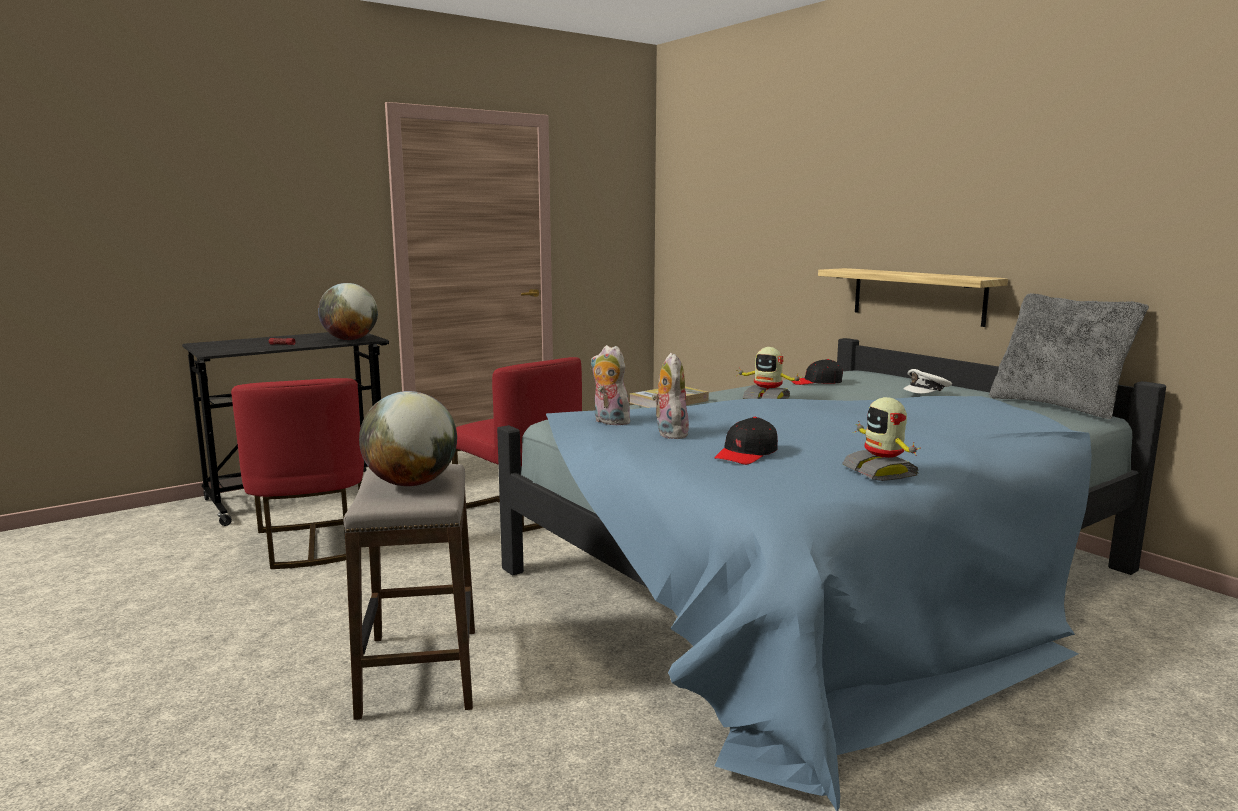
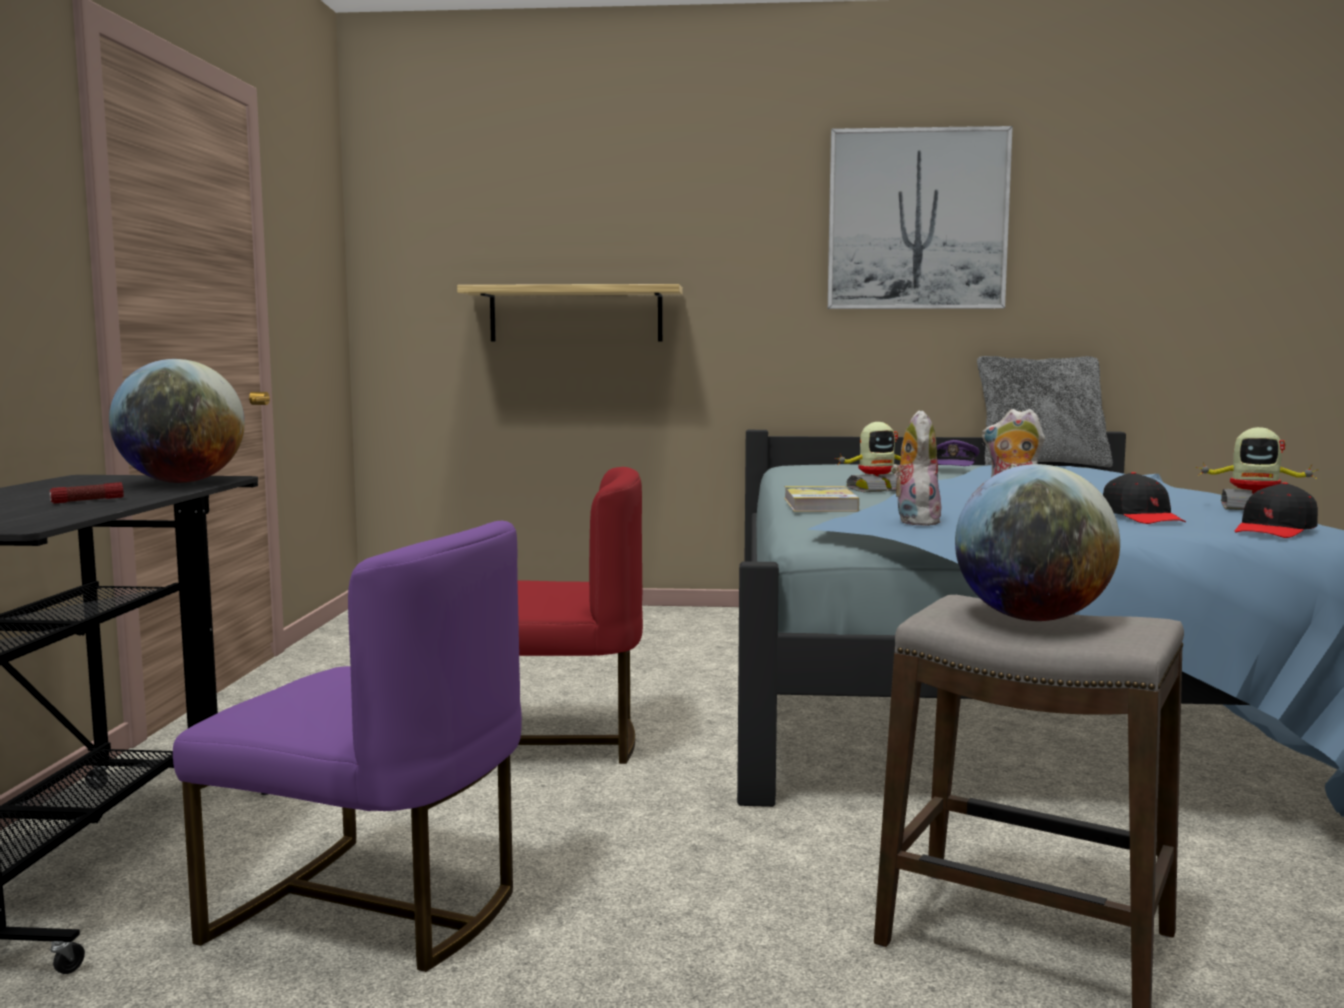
camera: 50 degrees left, 5 degrees down
red chair [231,378,364,569] -> purple chair [173,521,522,972]
plush toy [591,345,635,425] -> plush toy turned 105 degrees clockwise [891,410,941,526]
black cap [791,359,843,385] -> black cap moved to [1235,482,1318,538]
shelf [818,268,1008,327] -> shelf moved to [457,284,683,342]
white cap [903,369,952,394] -> purple cap [937,440,980,466]
none -> picture [828,126,1013,309]

